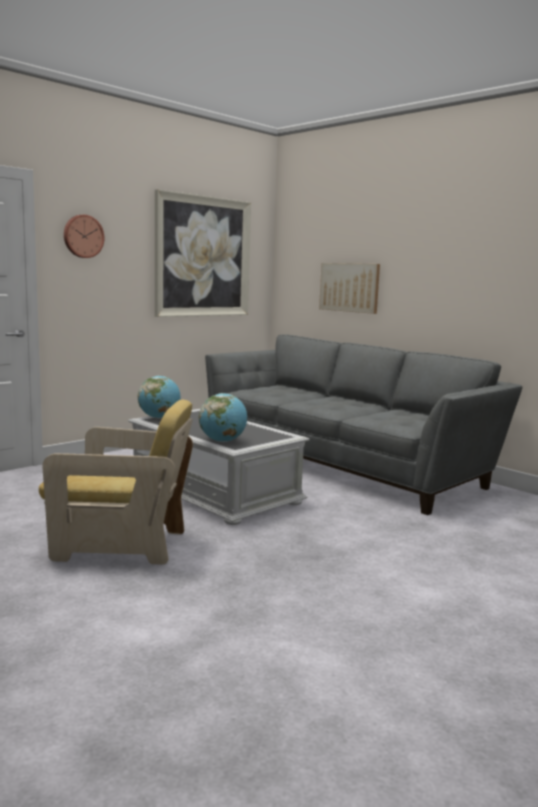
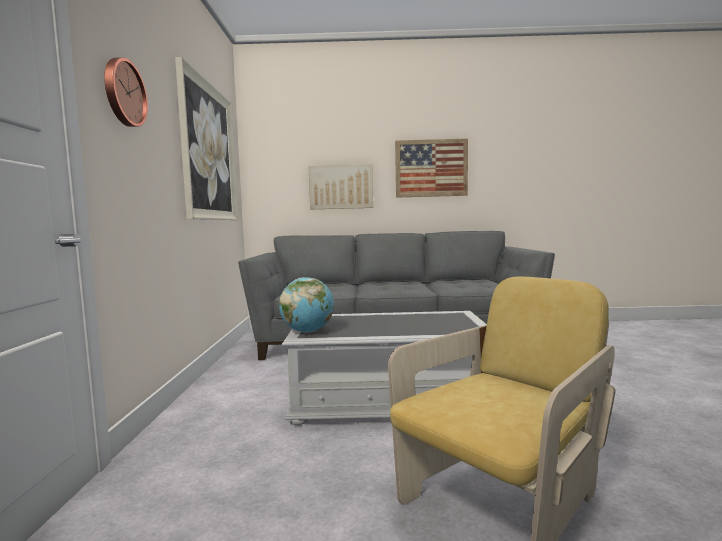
camera: 45 degrees left, 5 degrees down
globe [199,393,247,442] -> none
none -> picture [395,139,468,198]

